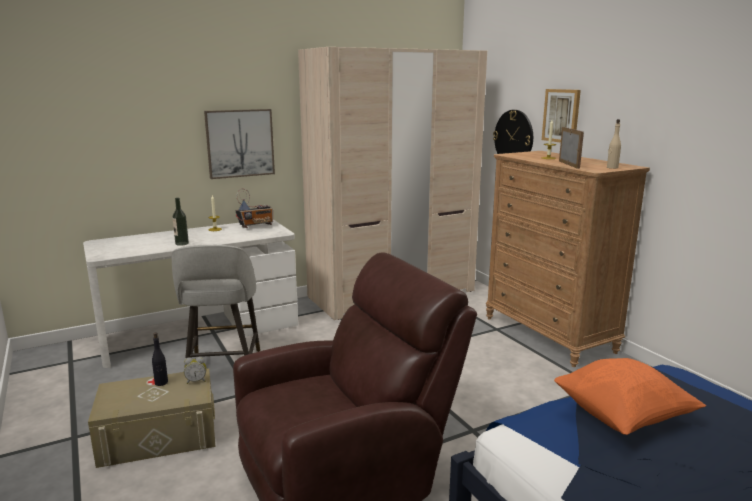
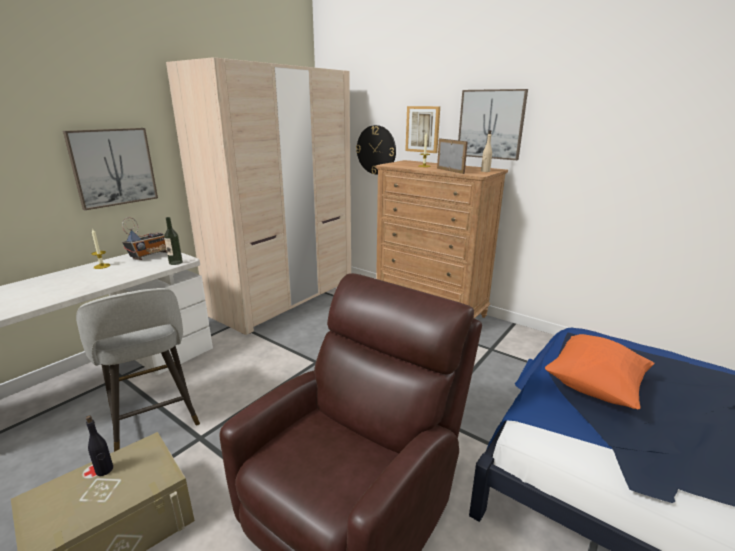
camera: 25 degrees left, 5 degrees up
bottle [172,198,189,246] -> bottle moved to [164,217,183,265]
alarm clock [184,356,207,384] -> none
none -> picture [458,89,528,160]

